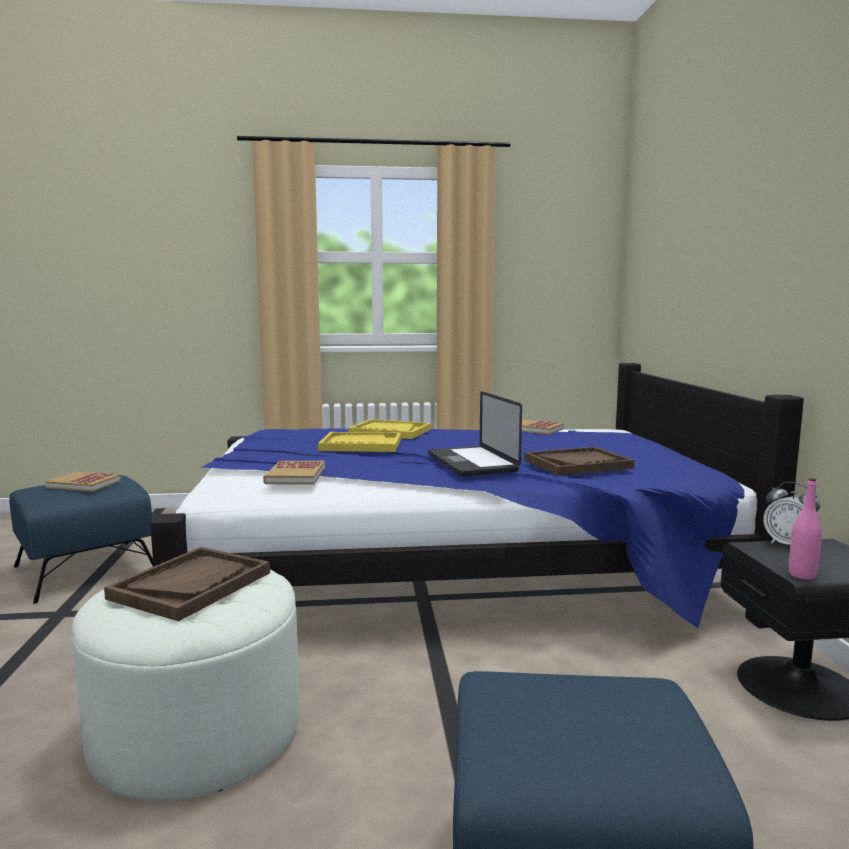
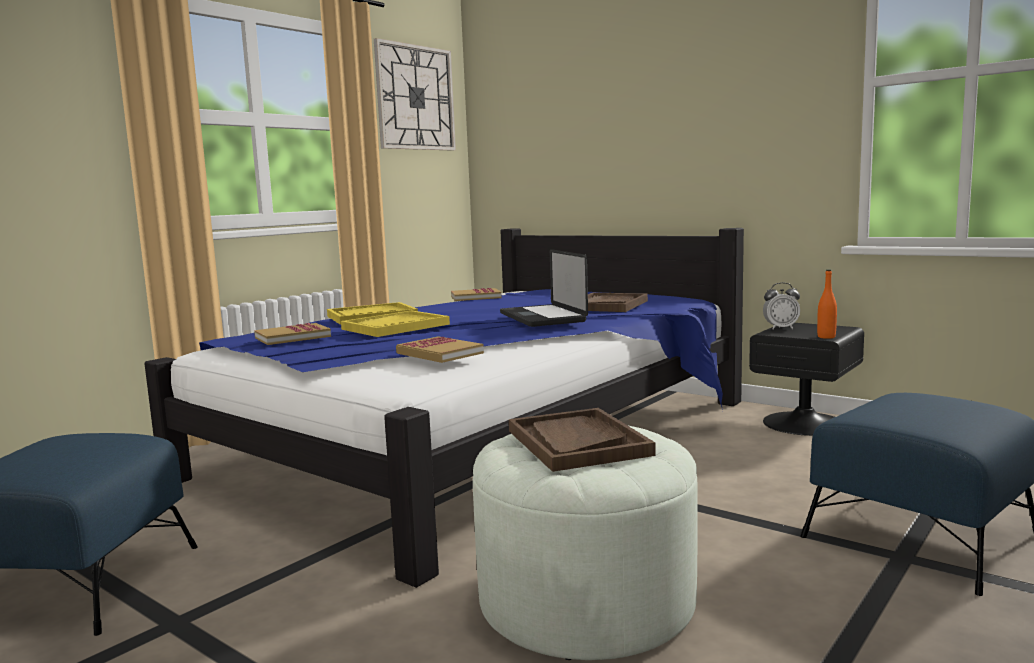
camera: 45 degrees left, 0 degrees up
book [45,472,121,492] -> book moved to [254,323,331,345]
laptop [428,391,522,476] -> laptop turned 45 degrees clockwise [500,249,588,327]
pink bottle [789,478,822,580] -> orange bottle [817,269,837,339]
none -> wall clock [374,38,456,151]

